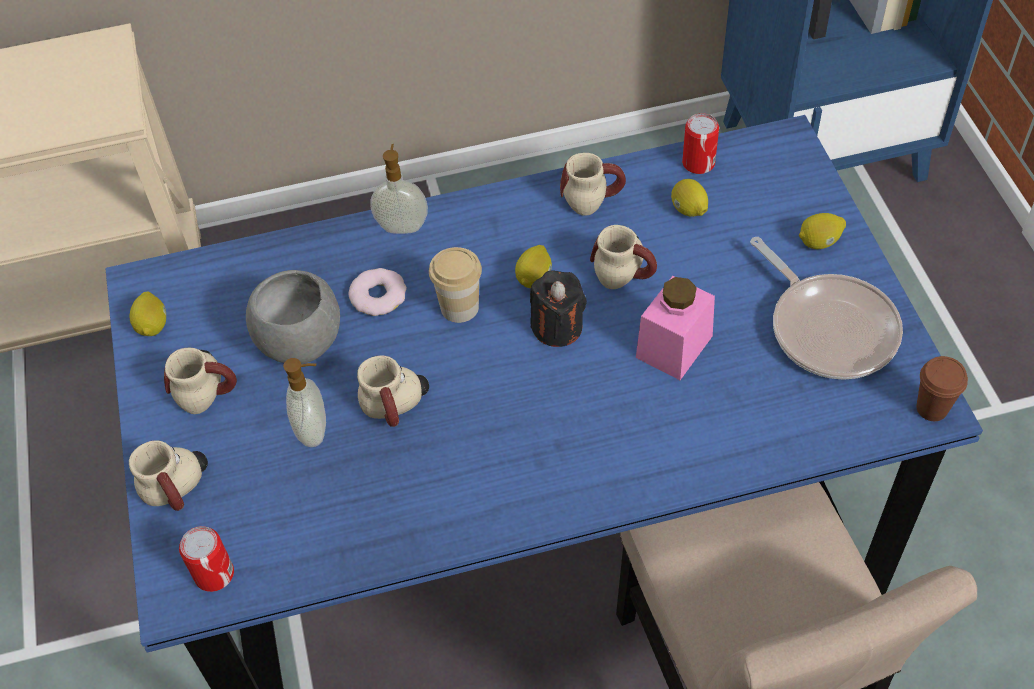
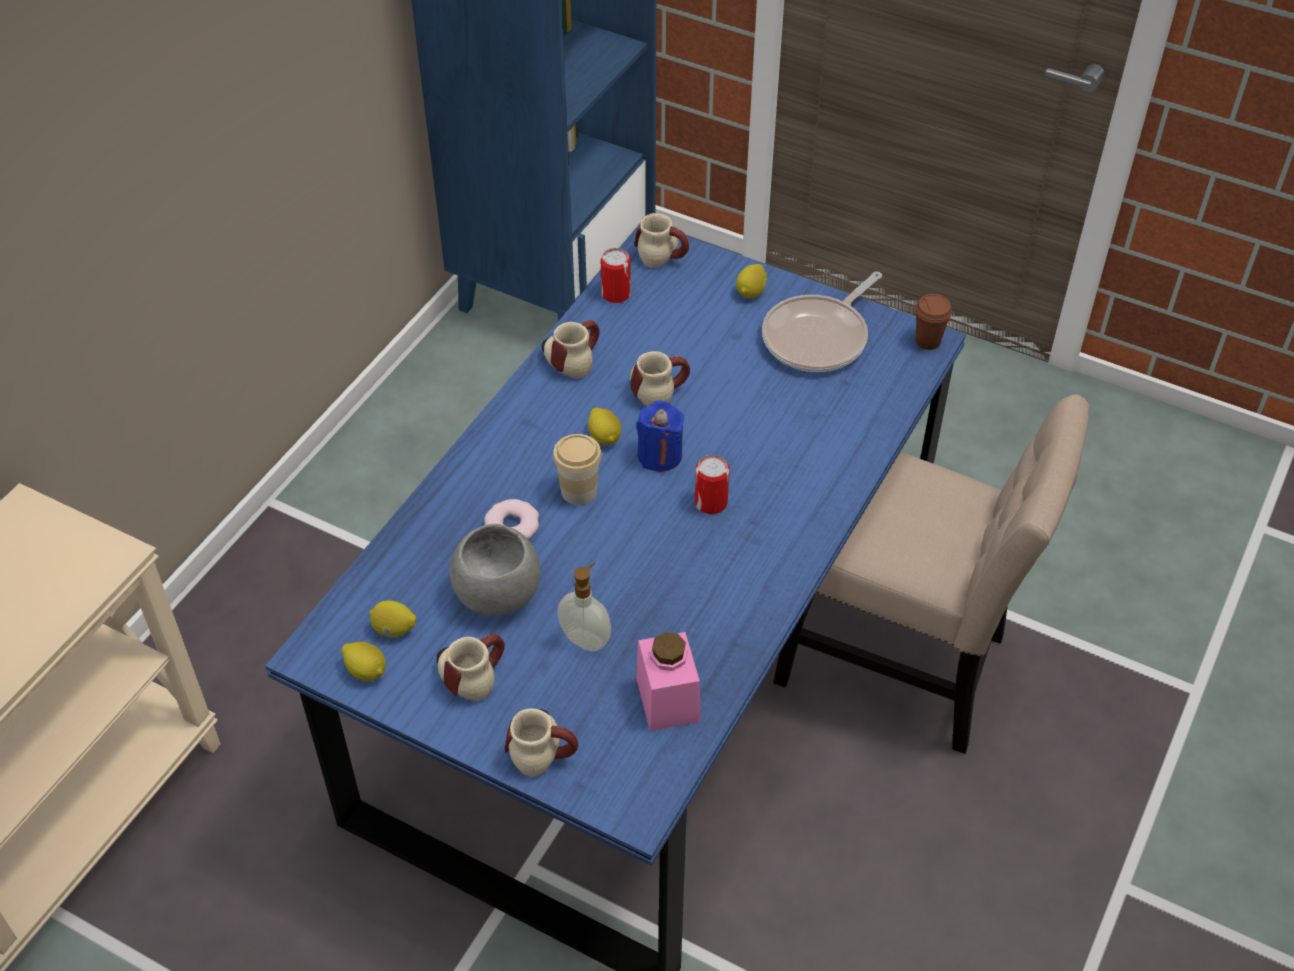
camera: 50 degrees left, 5 degrees down
can [179,526,234,592] -> can moved to [695,455,730,514]
mug [357,355,429,427] -> mug moved to [635,213,689,268]
soap dispenser [371,144,428,234] -> none
black candle [530,270,587,347] -> blue candle [636,400,684,472]
pink jar [636,276,715,380] -> pink jar moved to [636,632,701,731]
lemon [671,179,708,217] -> lemon moved to [369,600,417,637]
frying pan [750,237,903,380] -> frying pan turned 120 degrees clockwise [762,271,882,372]

